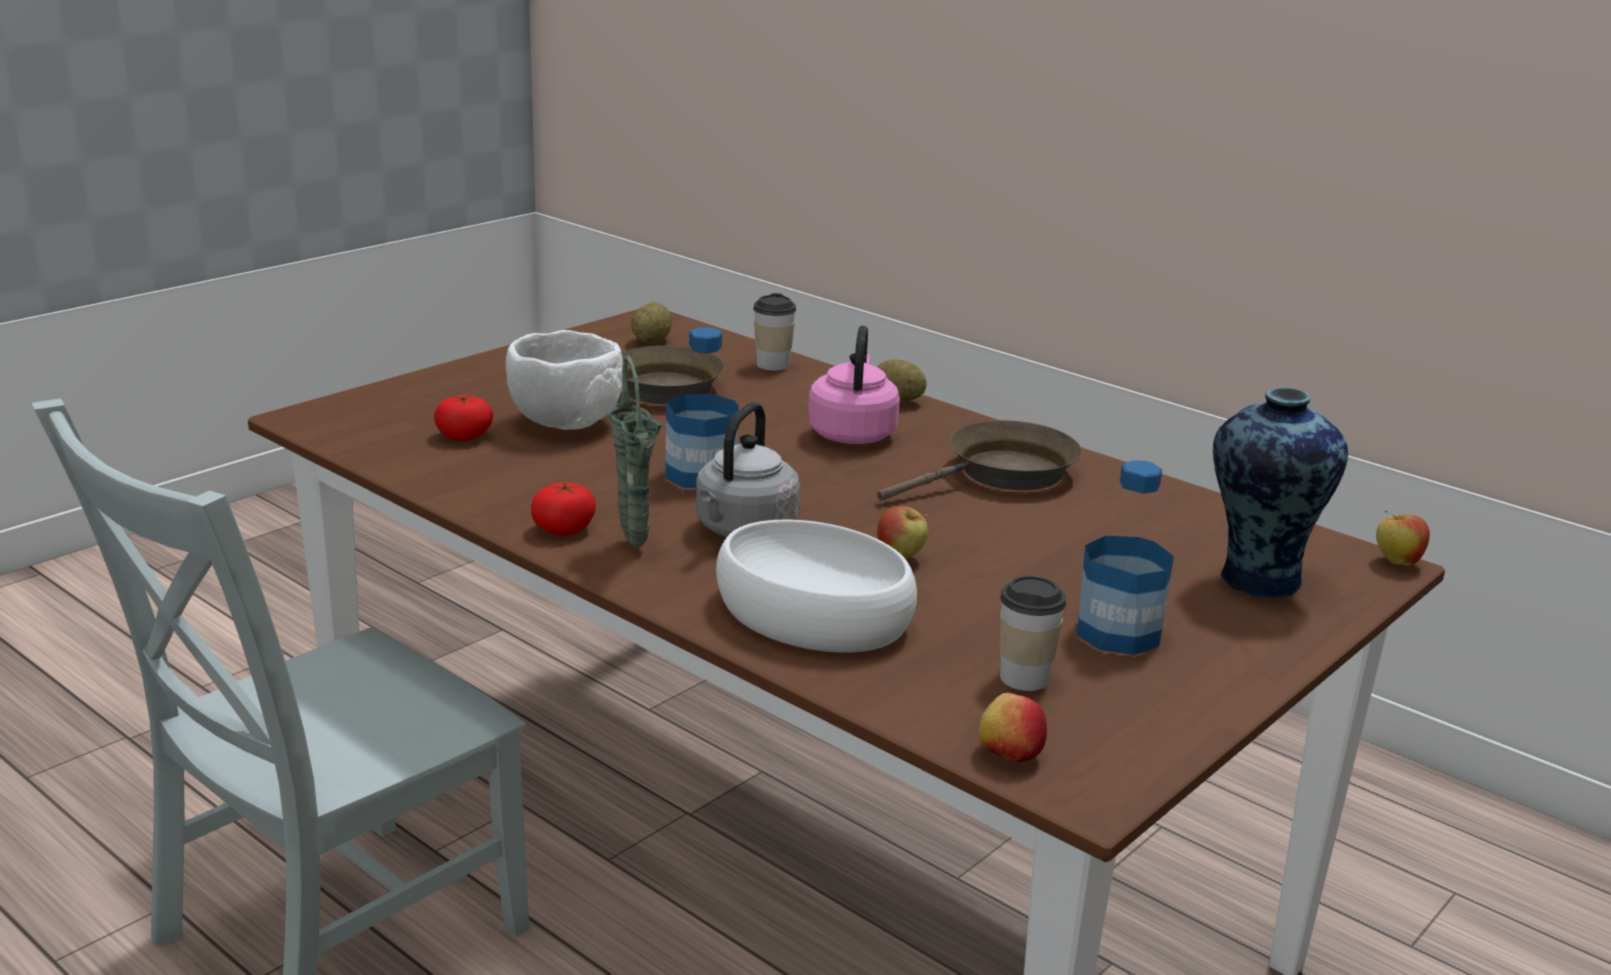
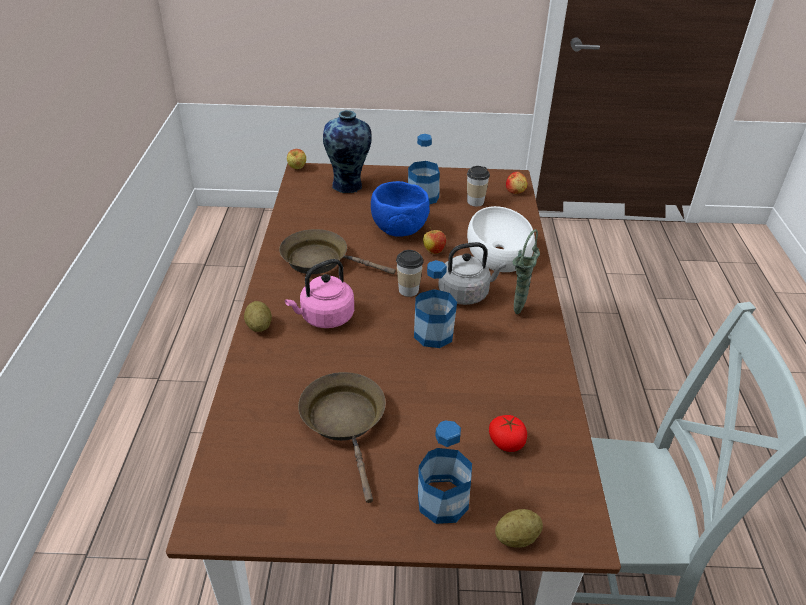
camera: 130 degrees left, 15 degrees up
white bowl [506,330,623,430] -> none
tomato [531,482,596,536] -> none
potato [631,302,672,343] -> potato moved to [495,509,543,548]
cup [753,293,796,371] -> cup moved to [396,250,424,297]
none -> blue bowl [371,181,430,237]
none -> bottle [418,421,472,524]

